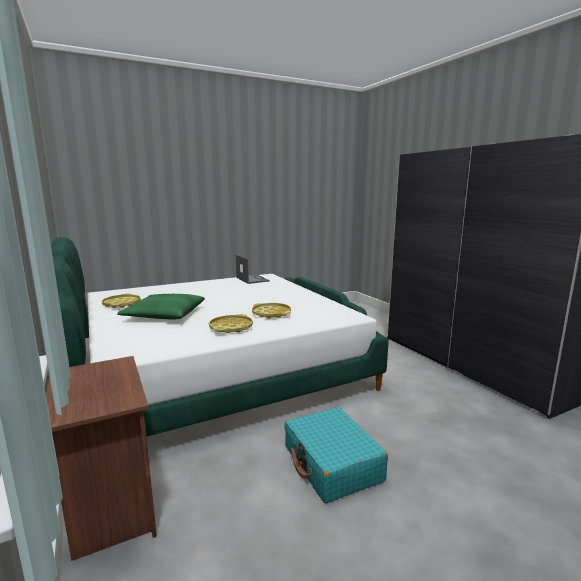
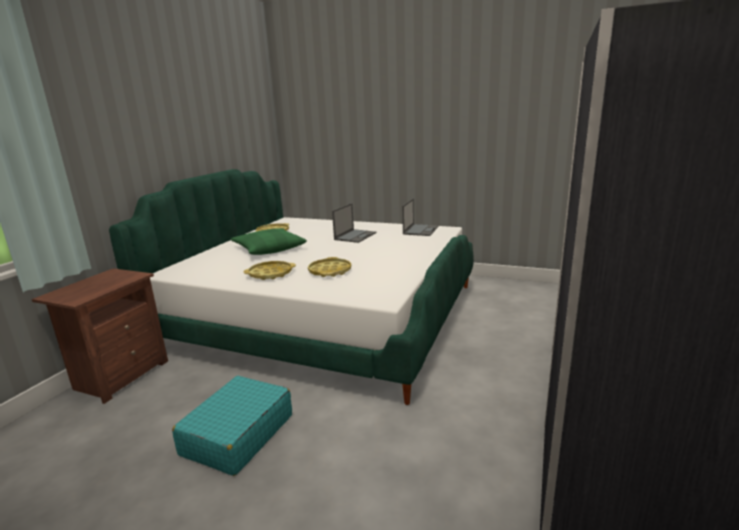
camera: 50 degrees right, 5 degrees up
none -> laptop [332,203,377,243]

